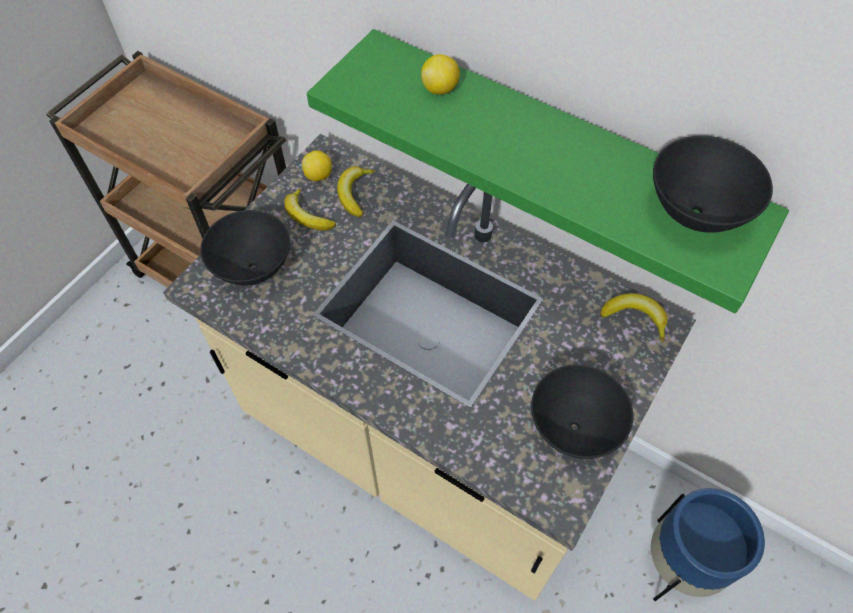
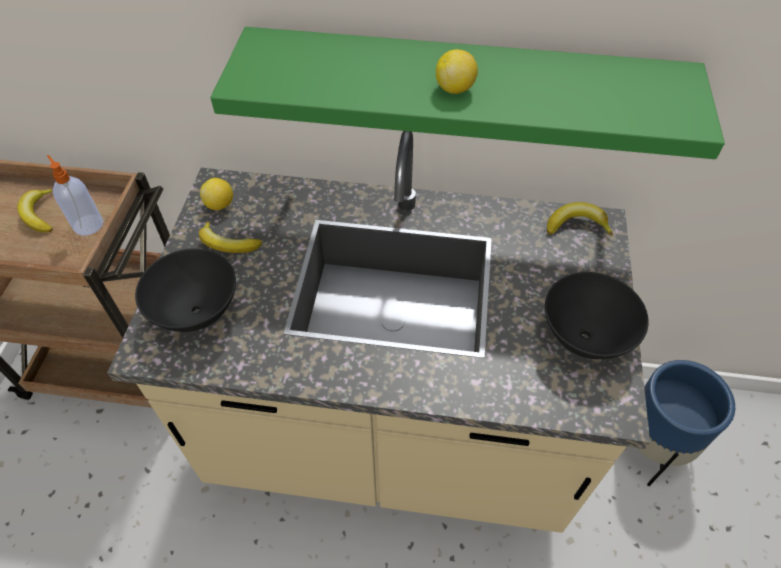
camera: 25 degrees left, 5 degrees down
banana [337,166,375,217] -> banana moved to [17,189,53,232]
lemon [421,54,460,95] -> lemon moved to [436,49,478,94]
black bowl [653,136,773,233] -> none
none -> soap dispenser [47,155,103,236]

